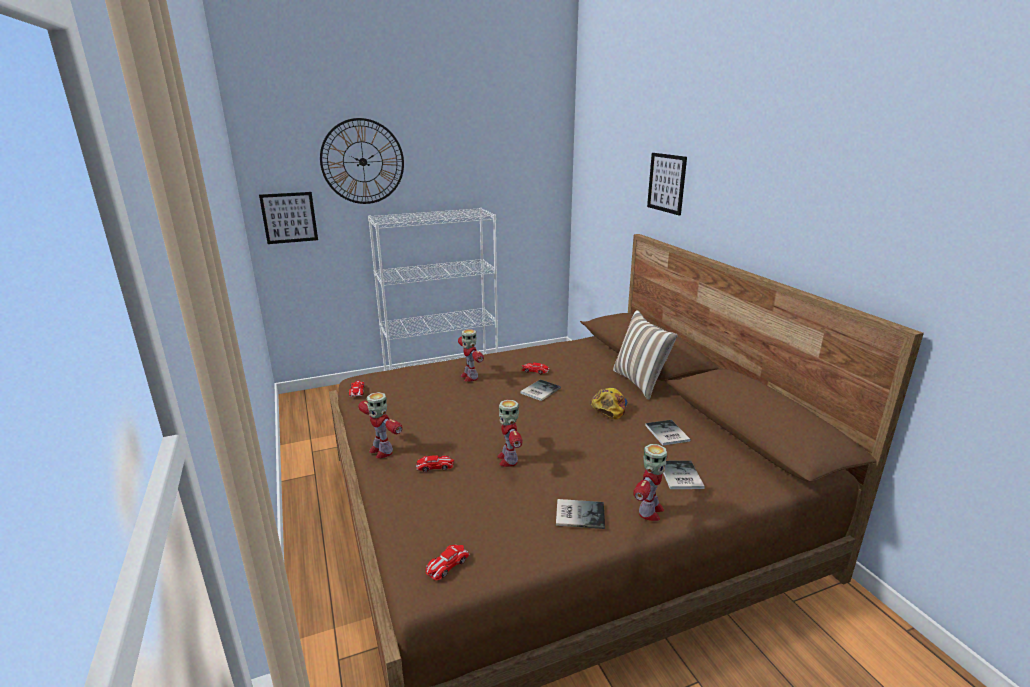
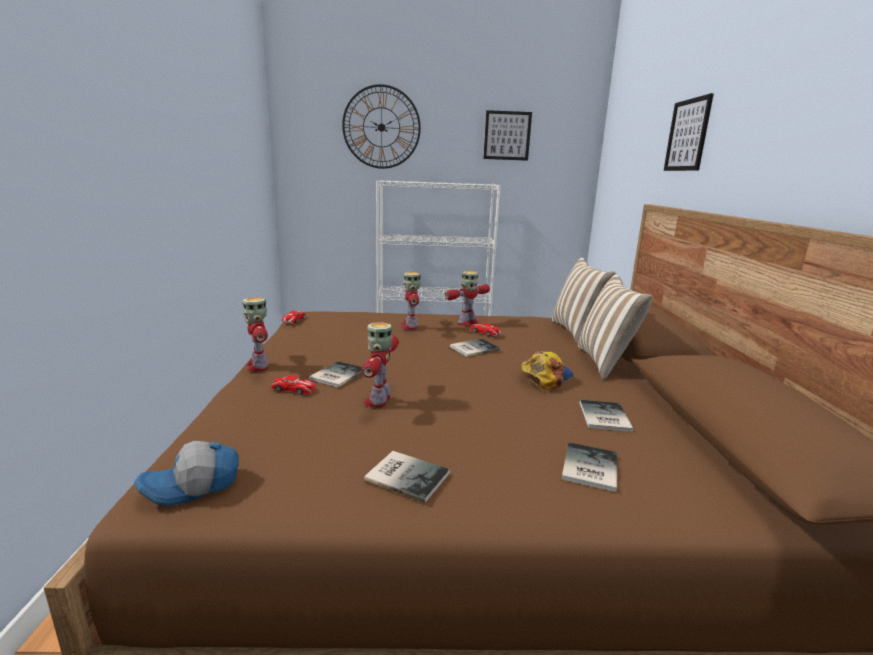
camera: 20 degrees right, 5 degrees down
picture [259,192,318,244] -> picture moved to [483,110,532,161]
toy car [426,544,470,580] -> cap [134,441,239,506]
toy robot [633,444,668,521] -> toy robot moved to [444,271,490,326]
none -> book [309,361,362,387]
none -> pillow [552,258,616,344]

